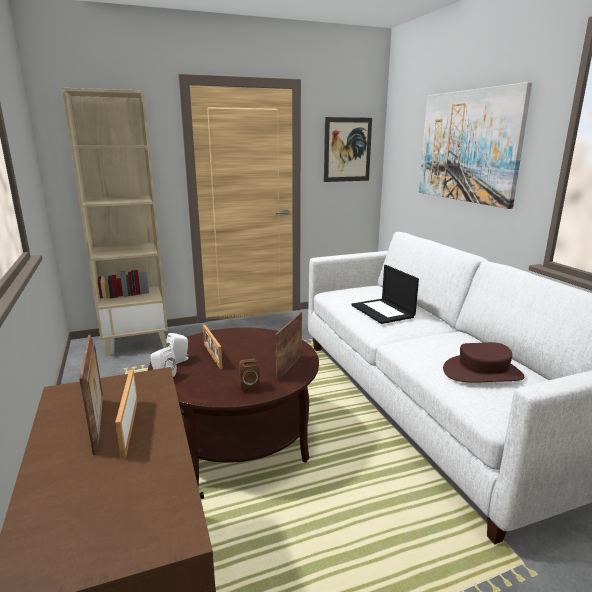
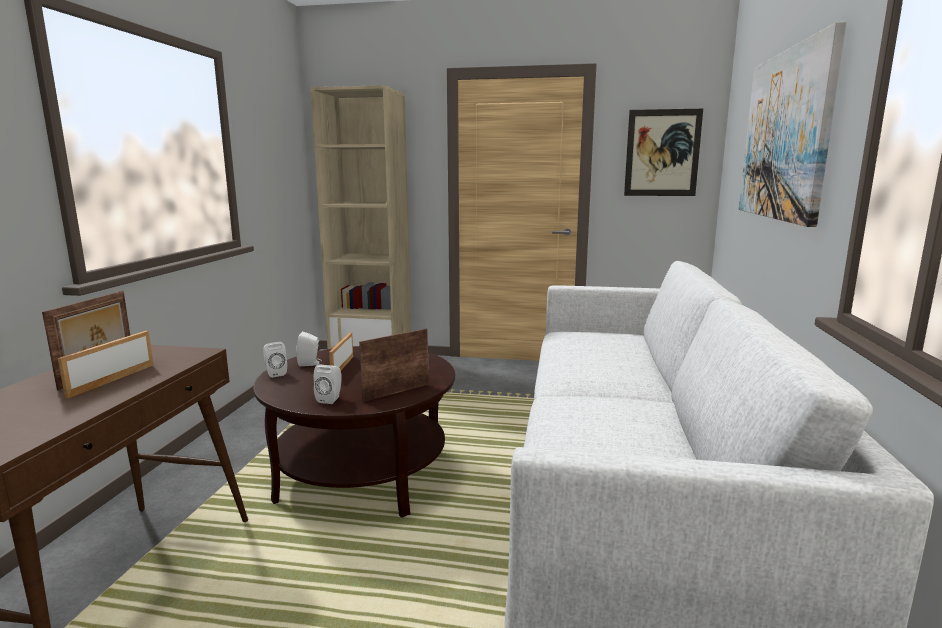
camera: 30 degrees right, 5 degrees down
brown speaker [239,359,260,393] -> white speaker [313,365,342,404]
laptop [351,265,419,324] -> none
brown hat [443,342,524,383] -> none

